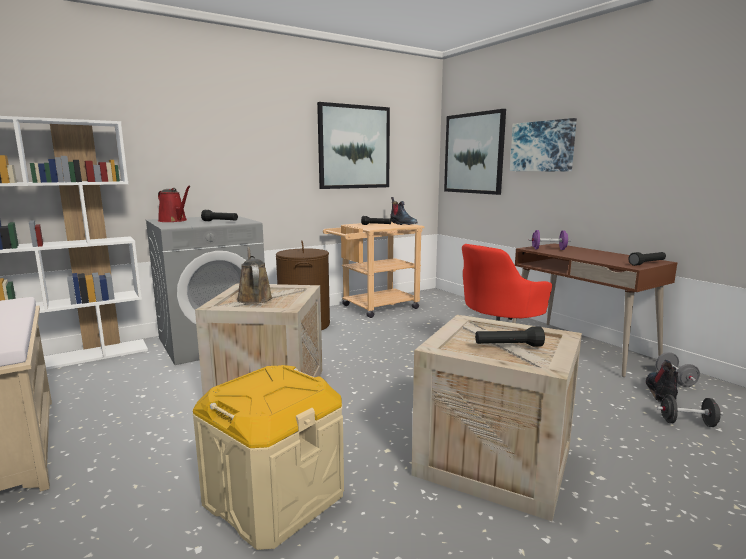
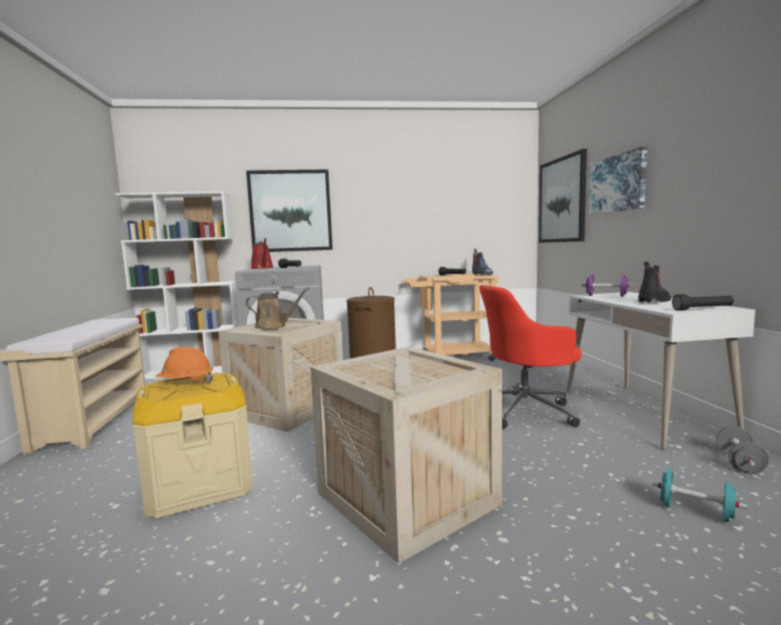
camera: 25 degrees right, 5 degrees down
brown watering can [237,247,273,304] -> brown watering can turned 90 degrees clockwise [246,287,310,329]
picture [317,102,390,189] -> picture moved to [246,169,333,252]
black flashlight [475,326,545,347] -> none
brown desk [512,243,678,377] -> white desk [567,292,755,450]
boot [646,360,678,402] -> boot moved to [638,261,672,303]
black dumbbell [657,395,723,427] -> turquoise dumbbell [652,469,747,523]
none -> orange hard hat [155,347,213,383]

